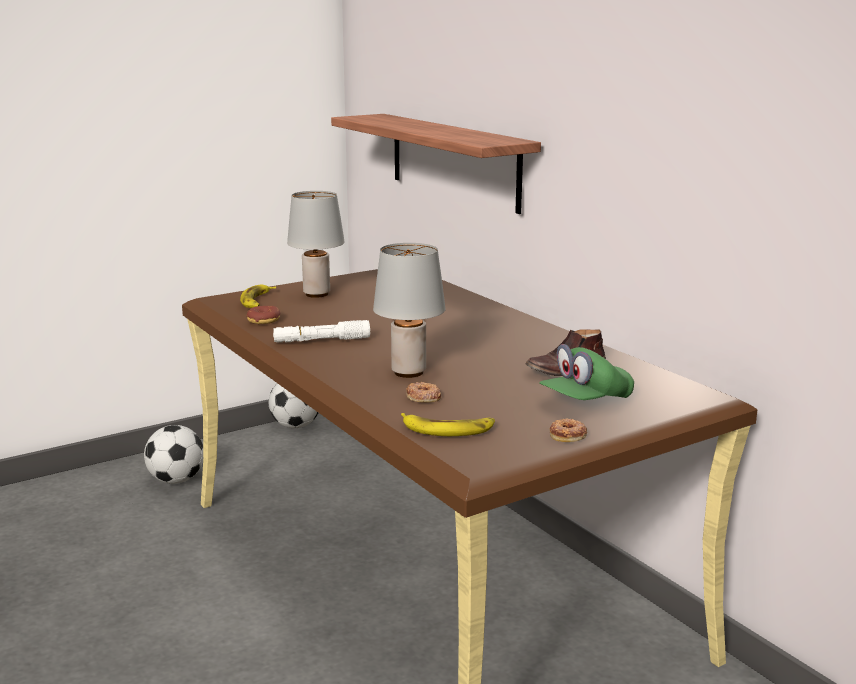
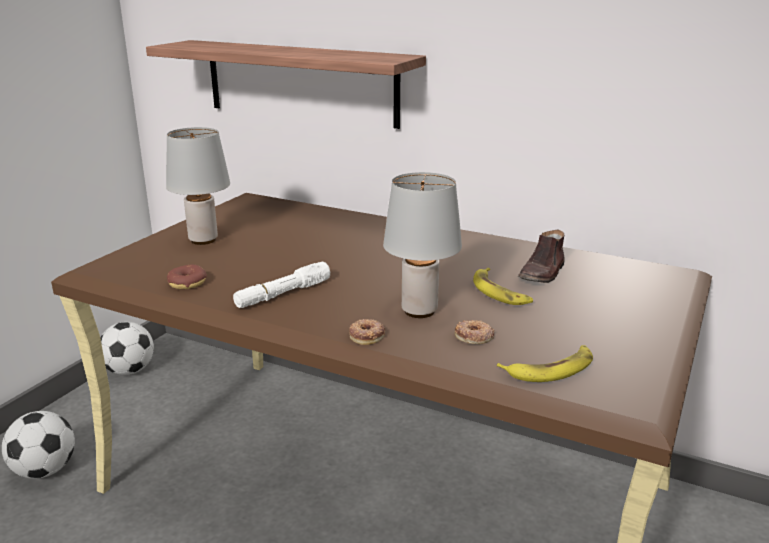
camera: 30 degrees left, 5 degrees up
banana [240,285,276,308] -> banana moved to [473,268,533,305]
green cap [539,344,634,400] -> none
donut [550,418,587,442] -> donut moved to [349,319,385,345]

